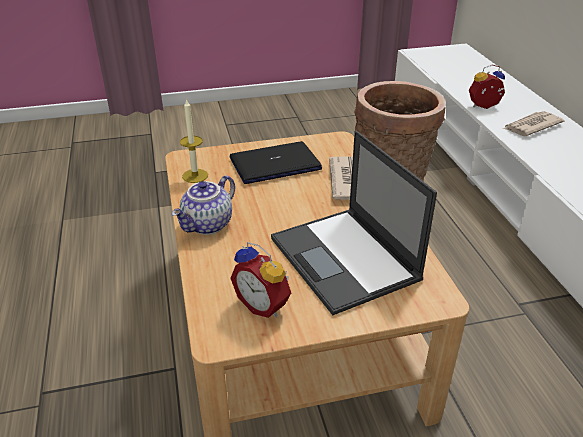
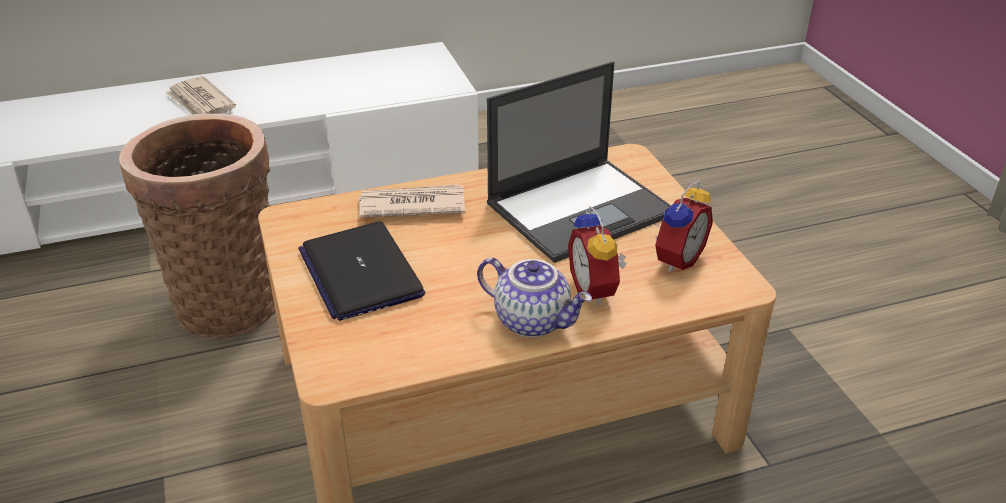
camera: 95 degrees left, 0 degrees up
candle [180,99,208,183] -> none
alarm clock [469,65,505,109] -> alarm clock moved to [568,206,626,306]

